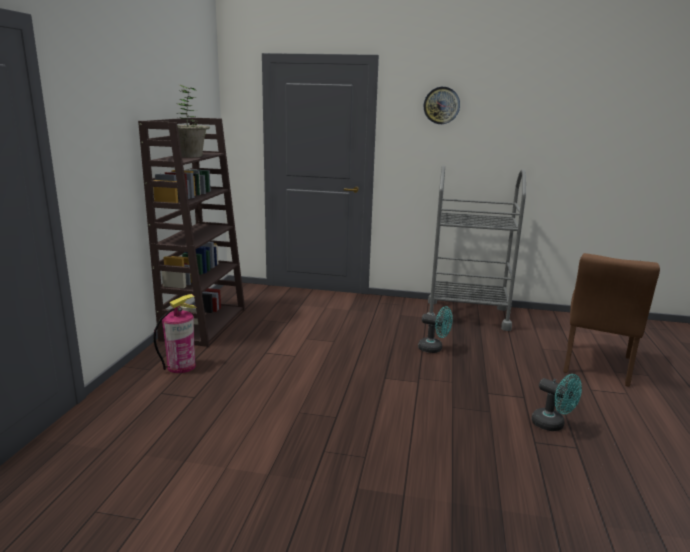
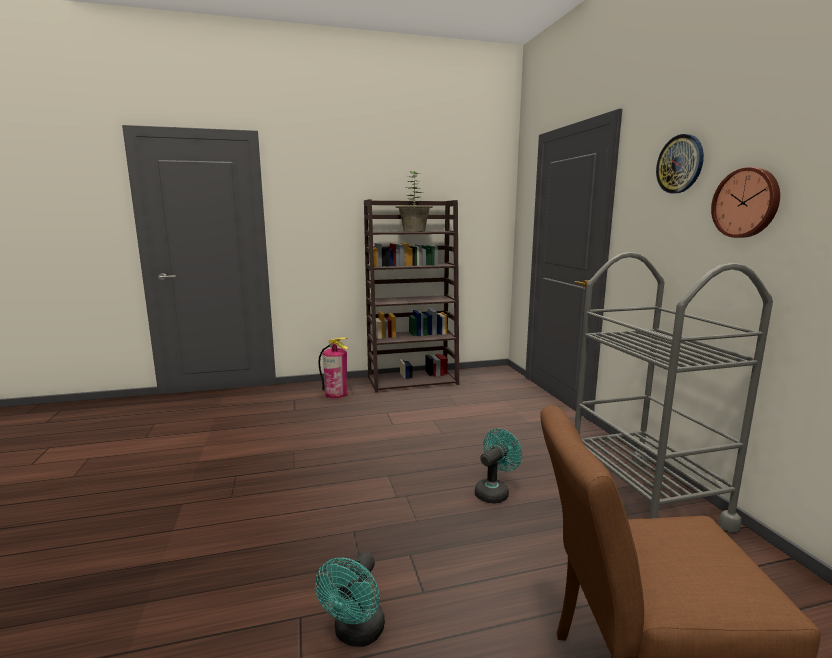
camera: 65 degrees right, 5 degrees down
turquoise fan [418,306,453,353] -> turquoise fan turned 135 degrees counterclockwise [475,429,522,504]
none -> wall clock [711,167,780,238]

